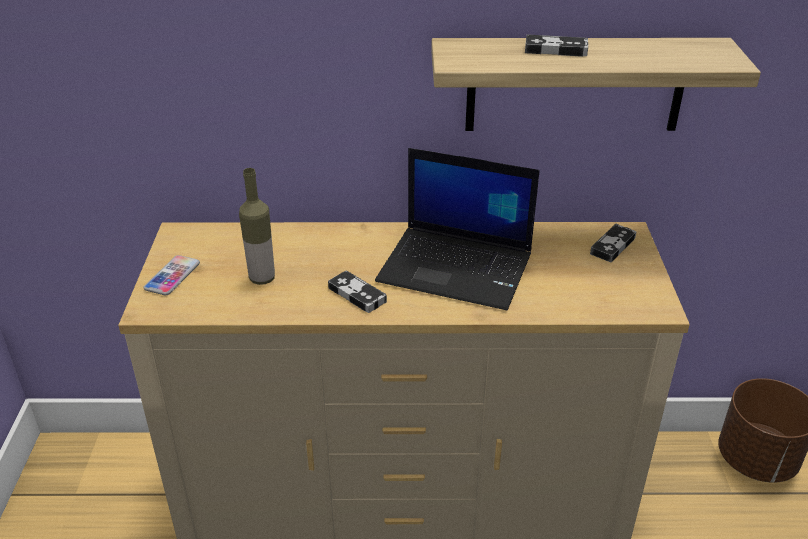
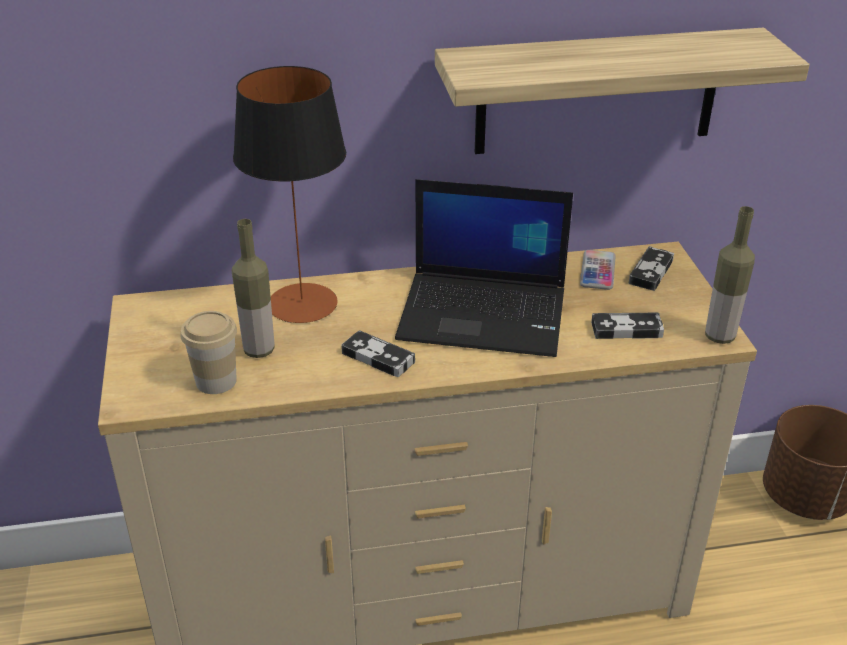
camera: 10 degrees left, 0 degrees up
phone [143,255,200,295] -> phone moved to [580,250,616,290]
game controller [525,34,588,57] -> game controller moved to [591,313,664,339]
none -> cup [181,311,237,394]
none -> table lamp [233,66,346,323]
none -> bottle [705,206,755,344]

